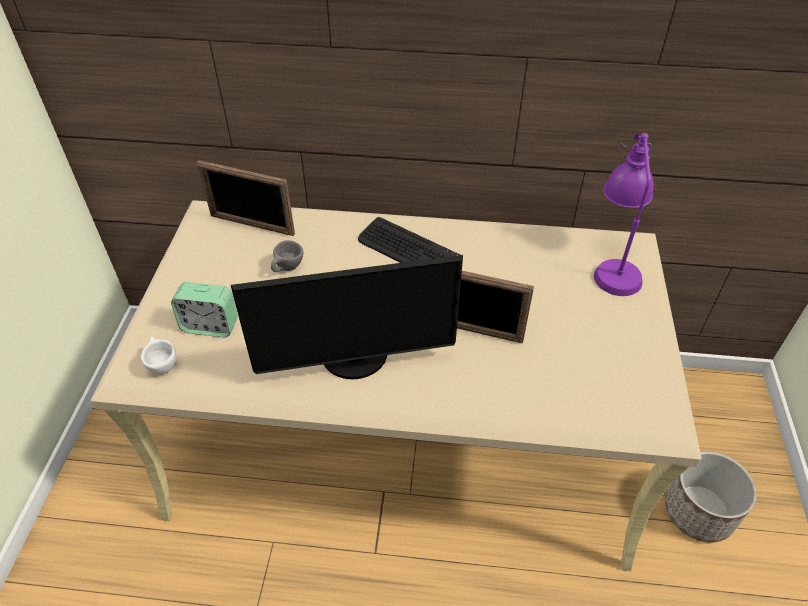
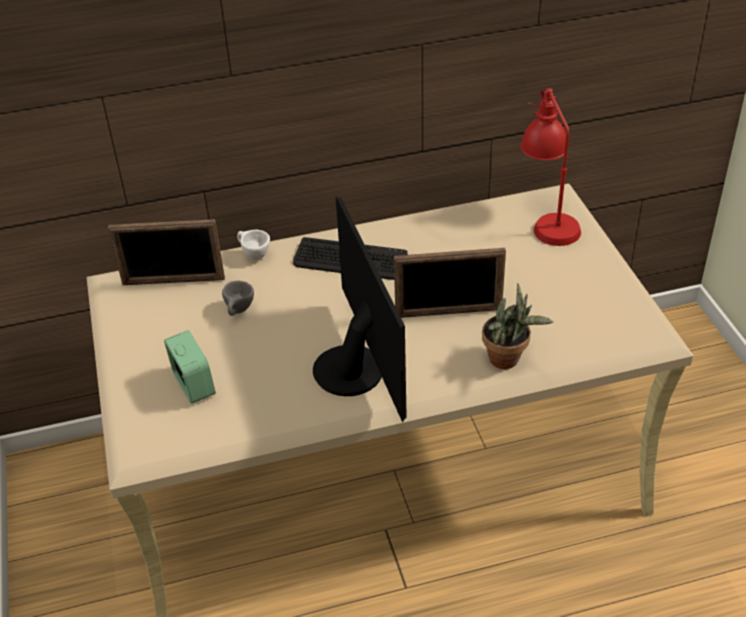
camera: 20 degrees left, 5 degrees down
white cup [141,336,176,374] -> white cup moved to [237,230,270,260]
alarm clock [171,282,238,337] -> alarm clock turned 105 degrees counterclockwise [164,330,216,404]
monitor [231,255,463,379] -> monitor turned 75 degrees counterclockwise [313,197,407,422]
purple table lamp [594,133,654,296] -> red table lamp [521,88,581,246]
planter [665,451,757,543] -> none
none -> potted plant [482,283,554,369]

